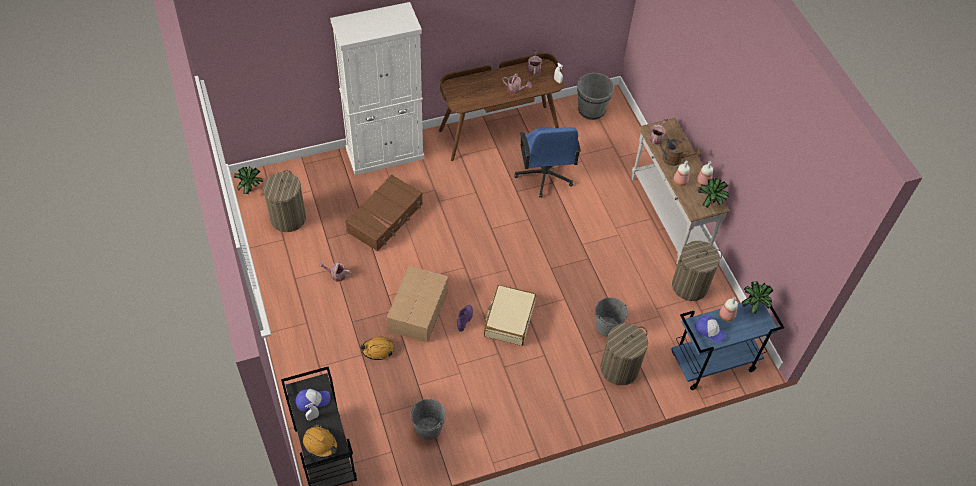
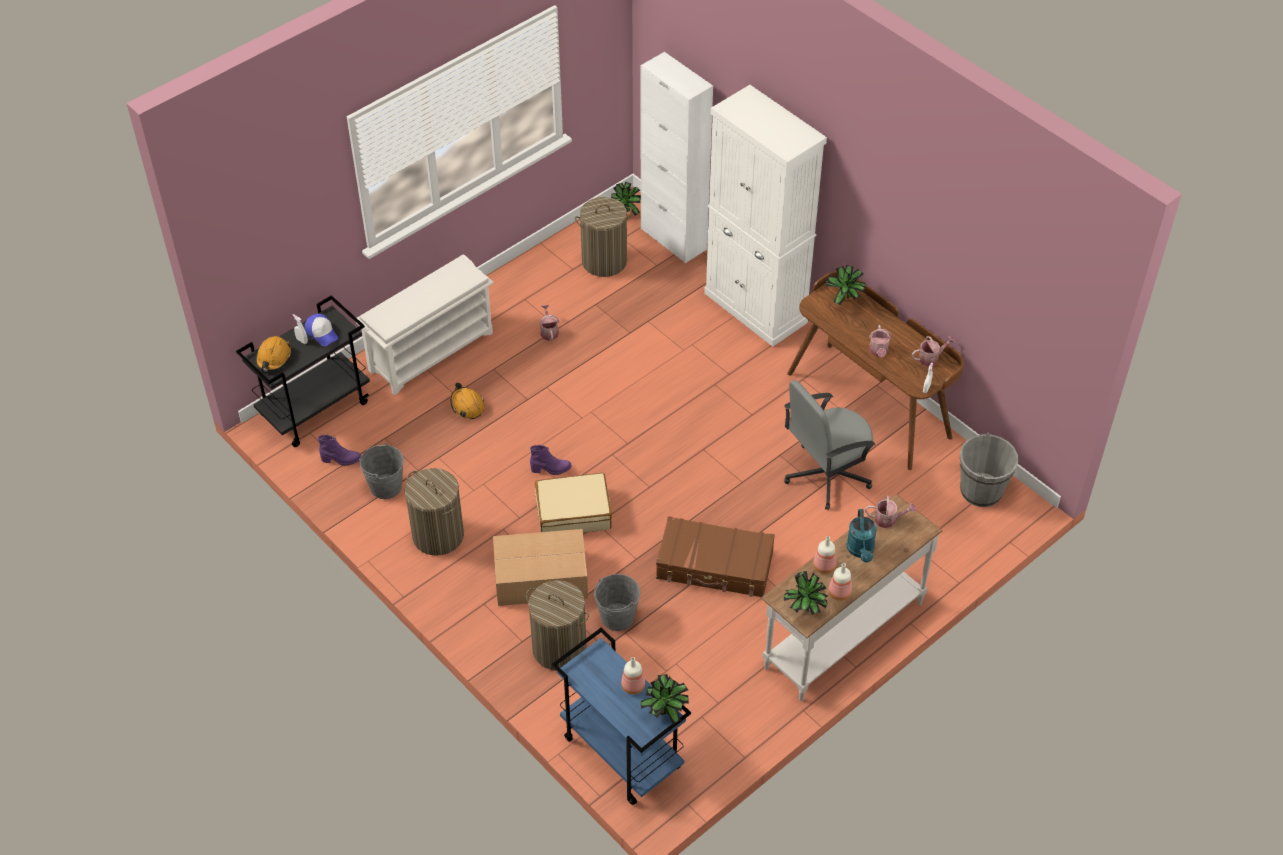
camera: 70 degrees right, 5 degrees down
brown suitcase [345,174,423,251] -> brown suitcase moved to [656,516,775,597]
cardboard box [387,266,448,343] -> cardboard box moved to [493,529,588,606]
blue office chair [514,127,581,198] -> grey office chair [784,380,875,510]
brown watering can [660,139,703,166] -> turquoise watering can [847,509,877,563]
laundry basket [672,241,722,301] -> laundry basket moved to [405,468,464,556]
cap [695,316,726,343] -> none
none -> purple boot [318,435,361,466]
none -> white shoe rack [356,254,494,395]
none -> white cabinet [641,52,713,263]
none -> potted plant [826,265,867,305]

